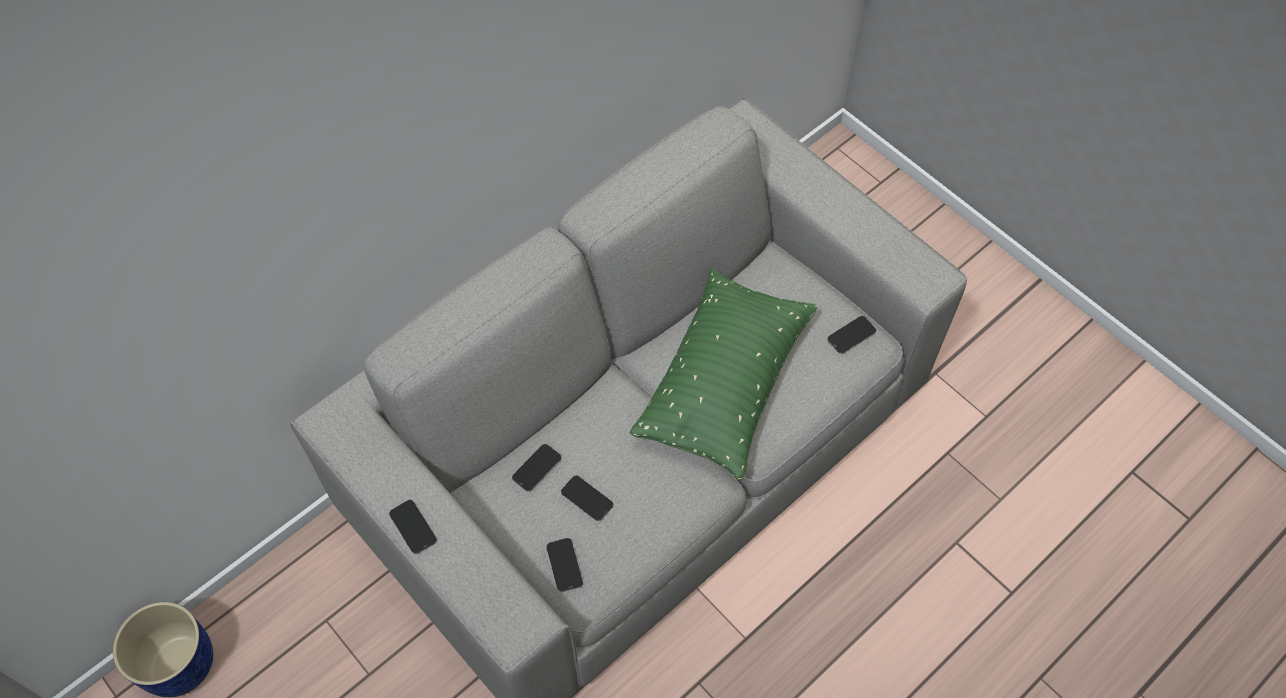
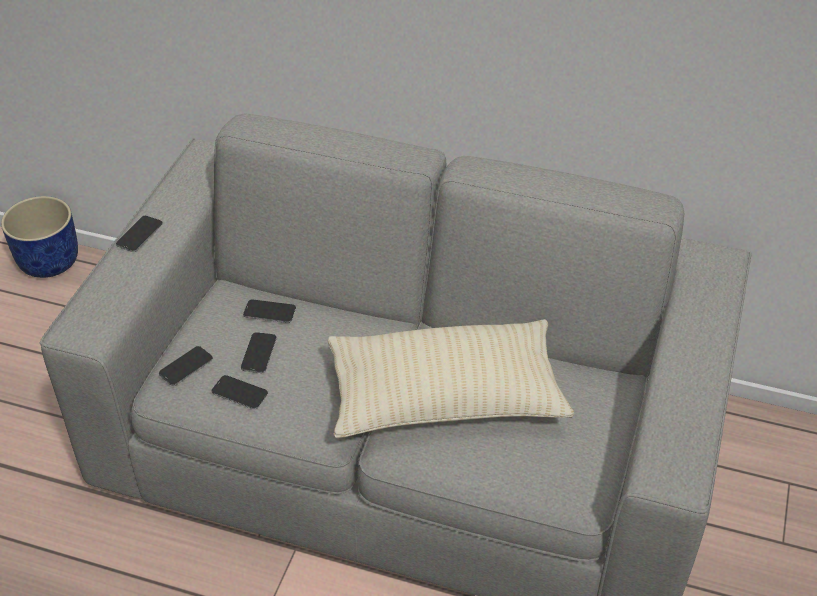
camera: 60 degrees right, 15 degrees down
green pillow [629,269,817,480] -> beige pillow [328,319,574,438]
phone [827,316,876,354] -> phone moved to [211,375,268,409]

